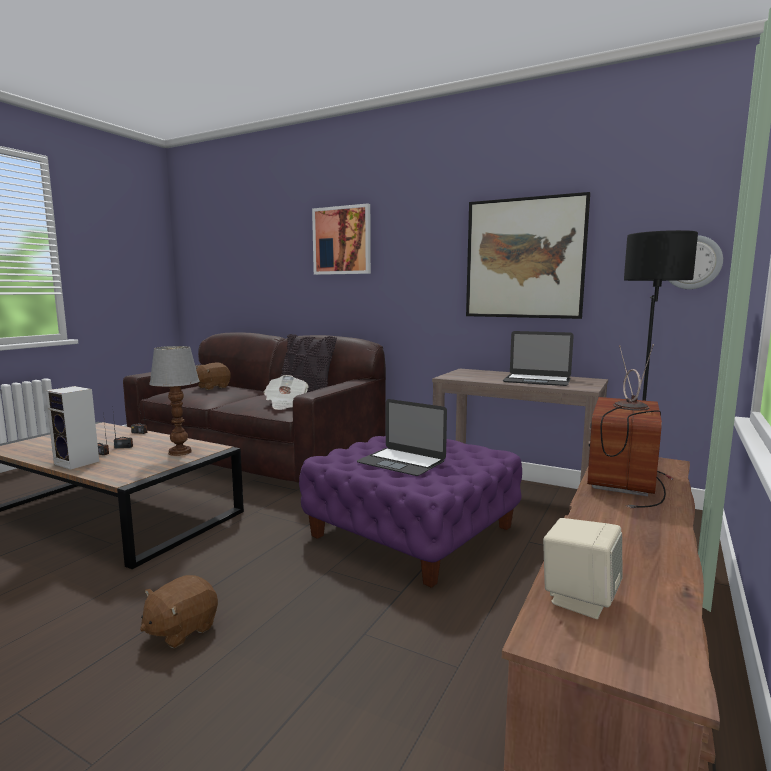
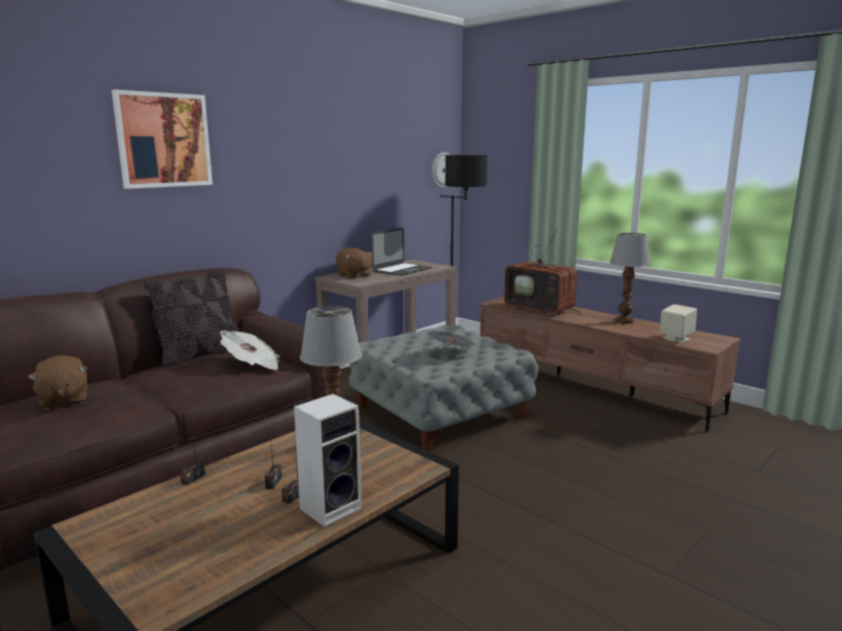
camera: 75 degrees left, 5 degrees up
brown plush toy [140,575,218,648] -> brown plush toy moved to [336,247,373,278]
purple ottoman [299,435,522,588] -> grey ottoman [349,325,538,451]
laptop [357,399,447,476] -> newspaper [426,332,475,347]
picture [466,192,590,319] -> none
none -> table lamp [610,233,651,324]

